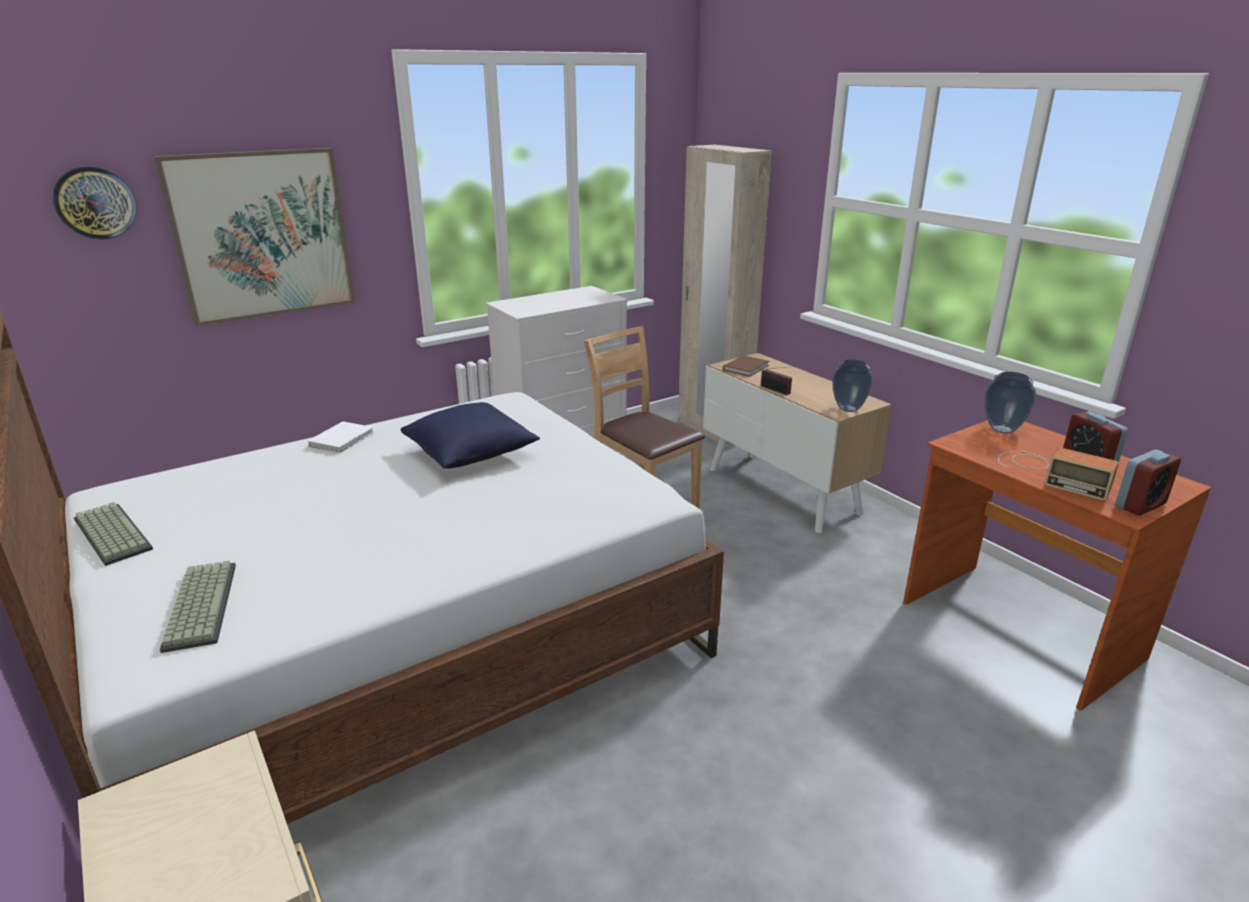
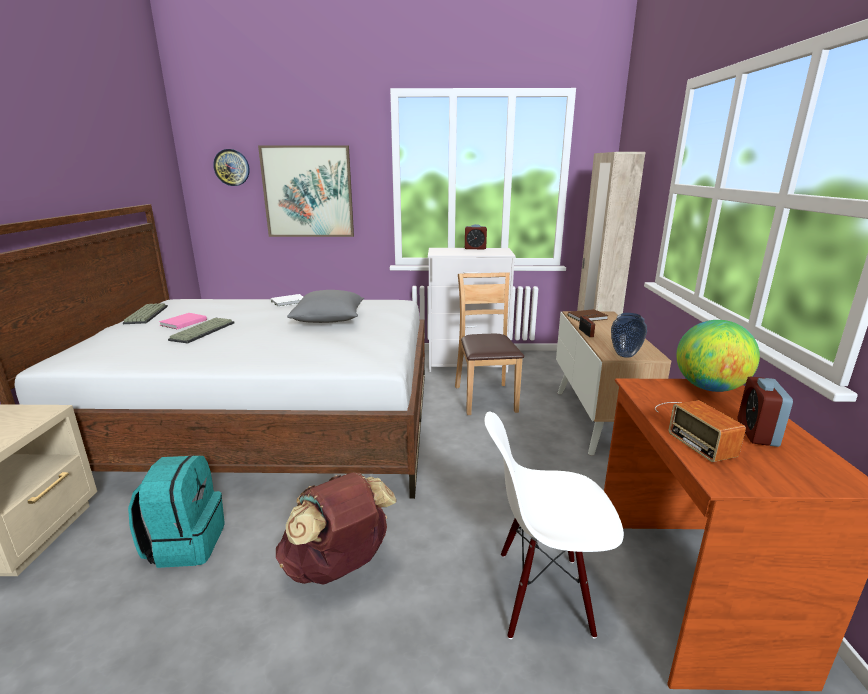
camera: 35 degrees right, 5 degrees down
keyboard [160,561,236,653] -> keyboard moved to [168,318,235,343]
blue pillow [401,402,540,469] -> grey pillow [287,290,364,323]
vase [985,372,1036,434] -> globe [676,320,760,392]
alarm clock [1115,449,1181,516] -> alarm clock moved to [465,224,487,249]
none -> turquoise backpack [128,455,225,568]
none -> pink book [159,313,207,329]
none -> brown backpack [276,472,397,585]
none -> white chair [484,411,624,639]

